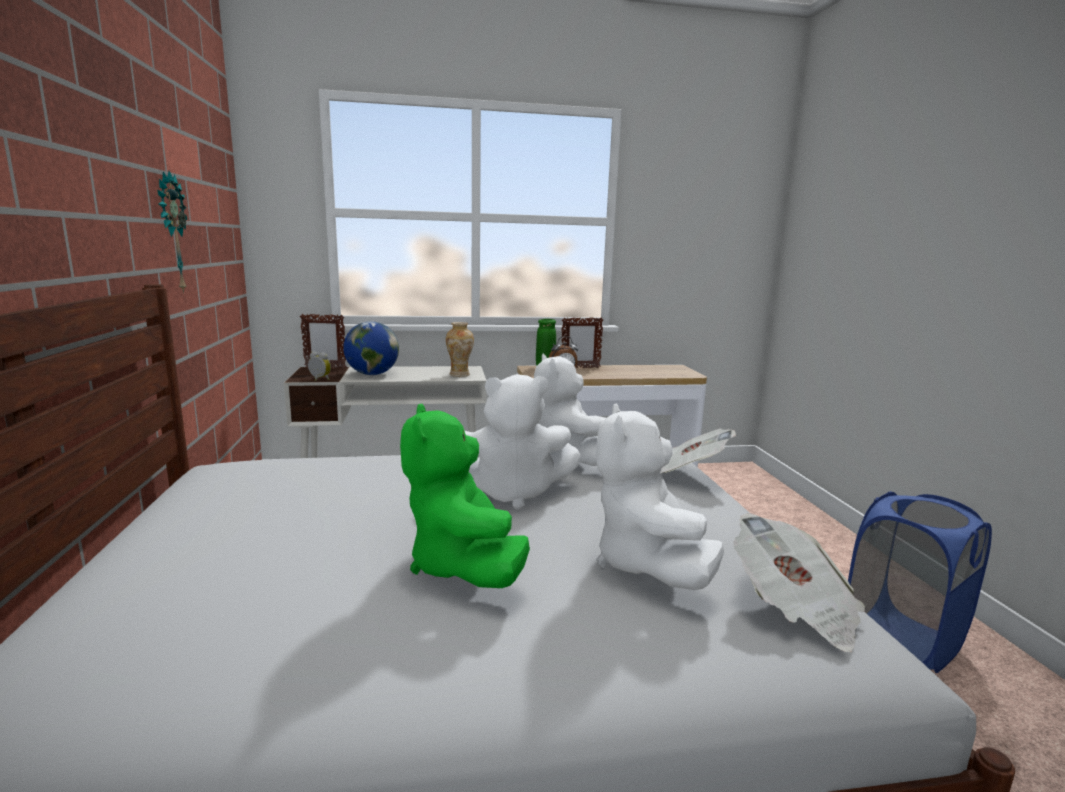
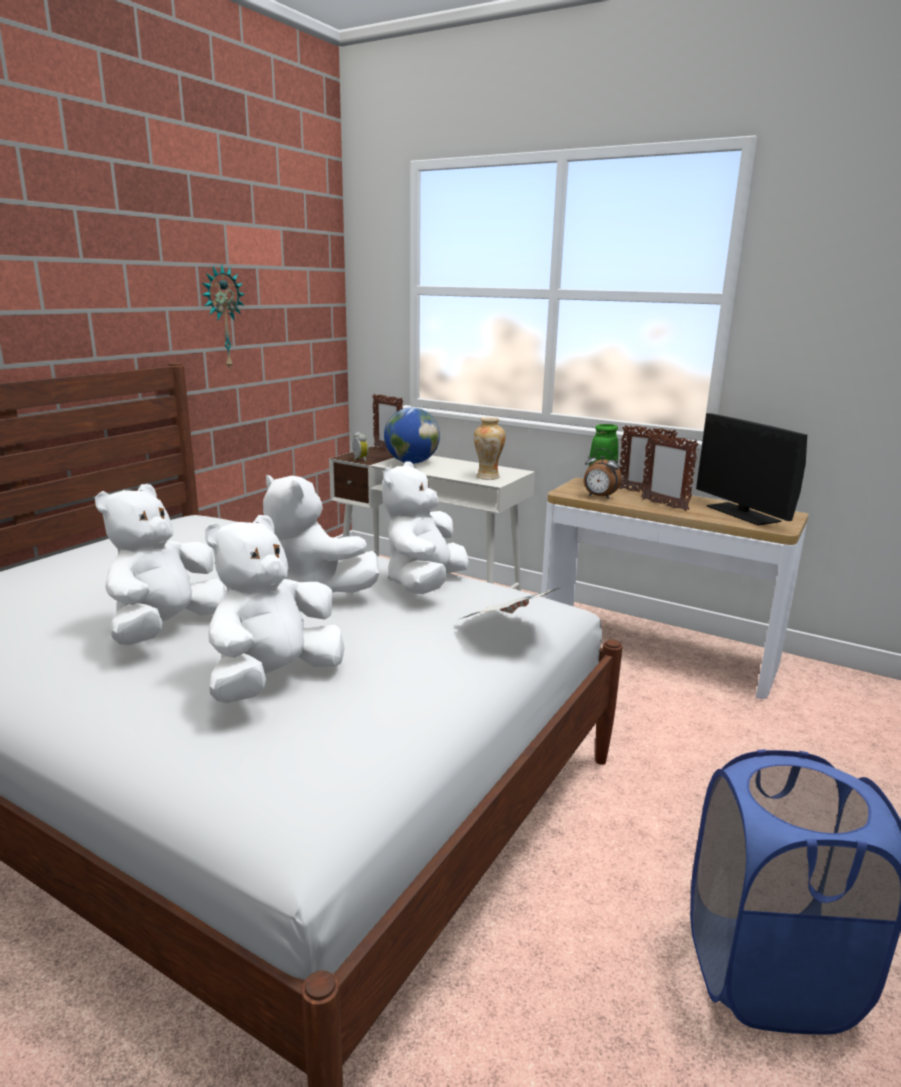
camera: 40 degrees right, 5 degrees up
green plush toy [400,404,530,588] -> white plush toy [95,484,227,645]
newspaper [733,513,865,652] -> none
none -> picture frame [641,432,698,511]
none -> monitor [696,413,807,526]

